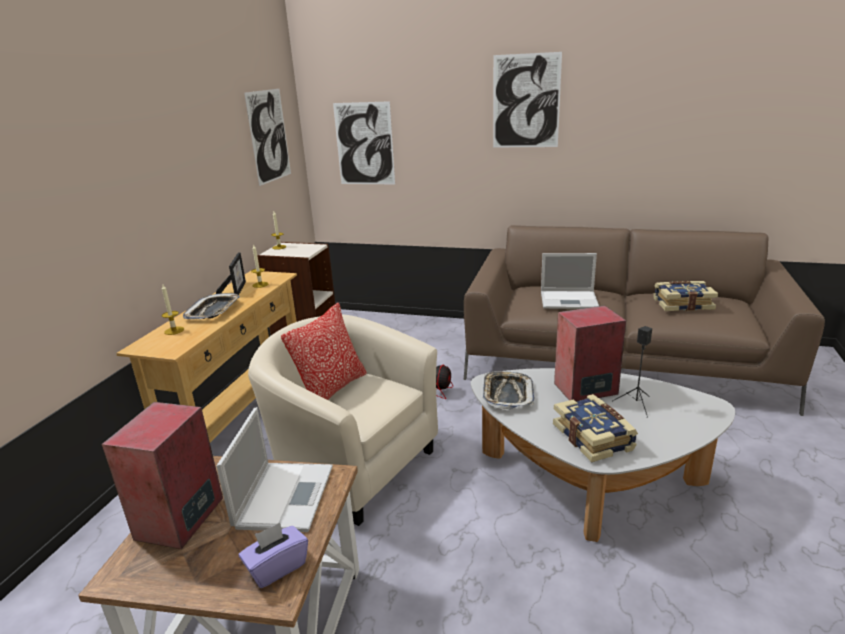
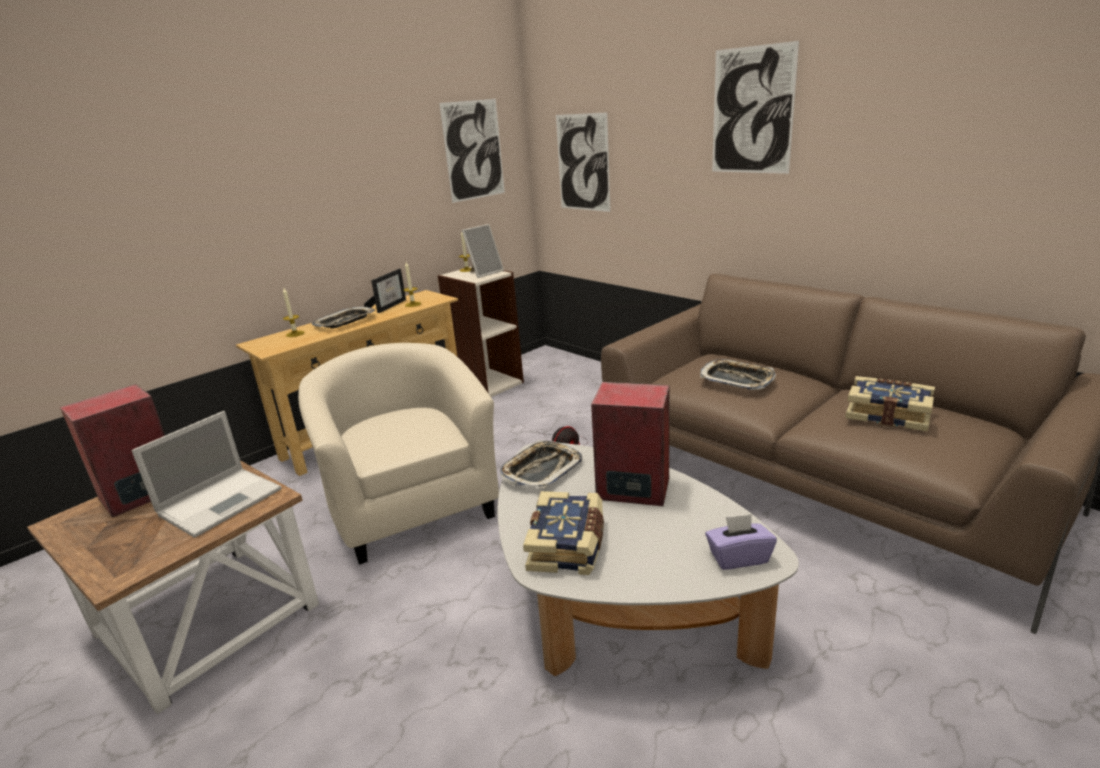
camera: 30 degrees right, 0 degrees up
purple tissue box [239,523,308,588] -> purple tissue box moved to [705,514,777,570]
pillow [281,303,367,400] -> none
laptop [541,253,599,309] -> tray [700,359,776,390]
black speaker [612,326,652,418] -> none
none -> picture frame [462,224,504,278]

